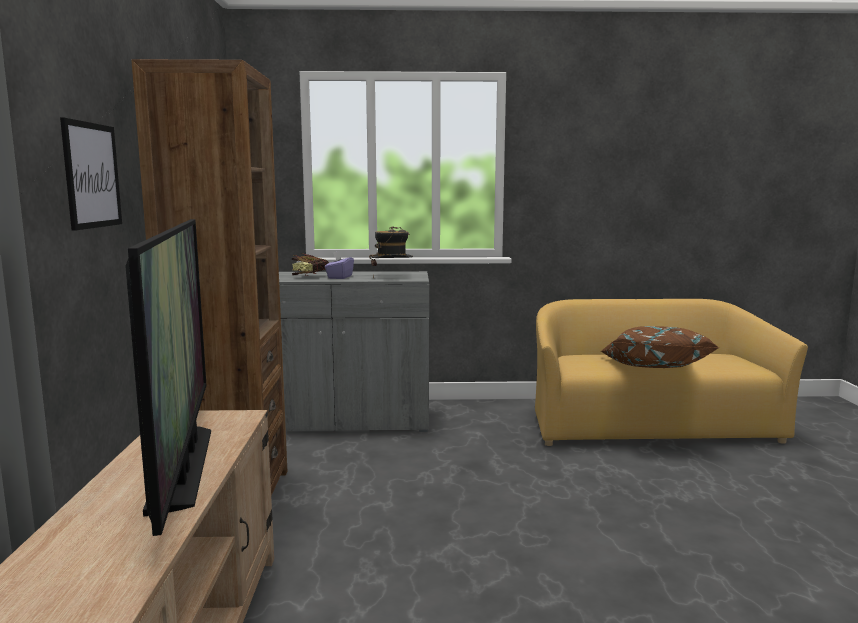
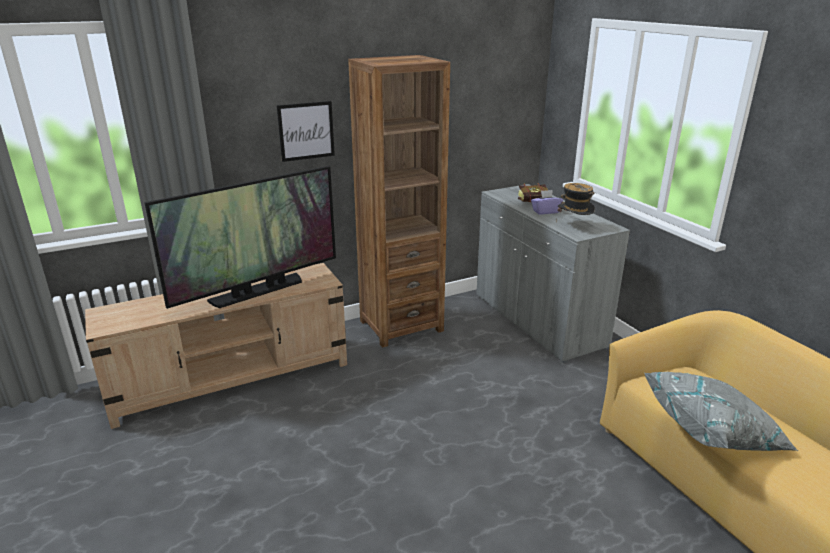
camera: 65 degrees right, 15 degrees up
brown pillow [601,326,720,368] -> grey pillow [644,372,798,451]

